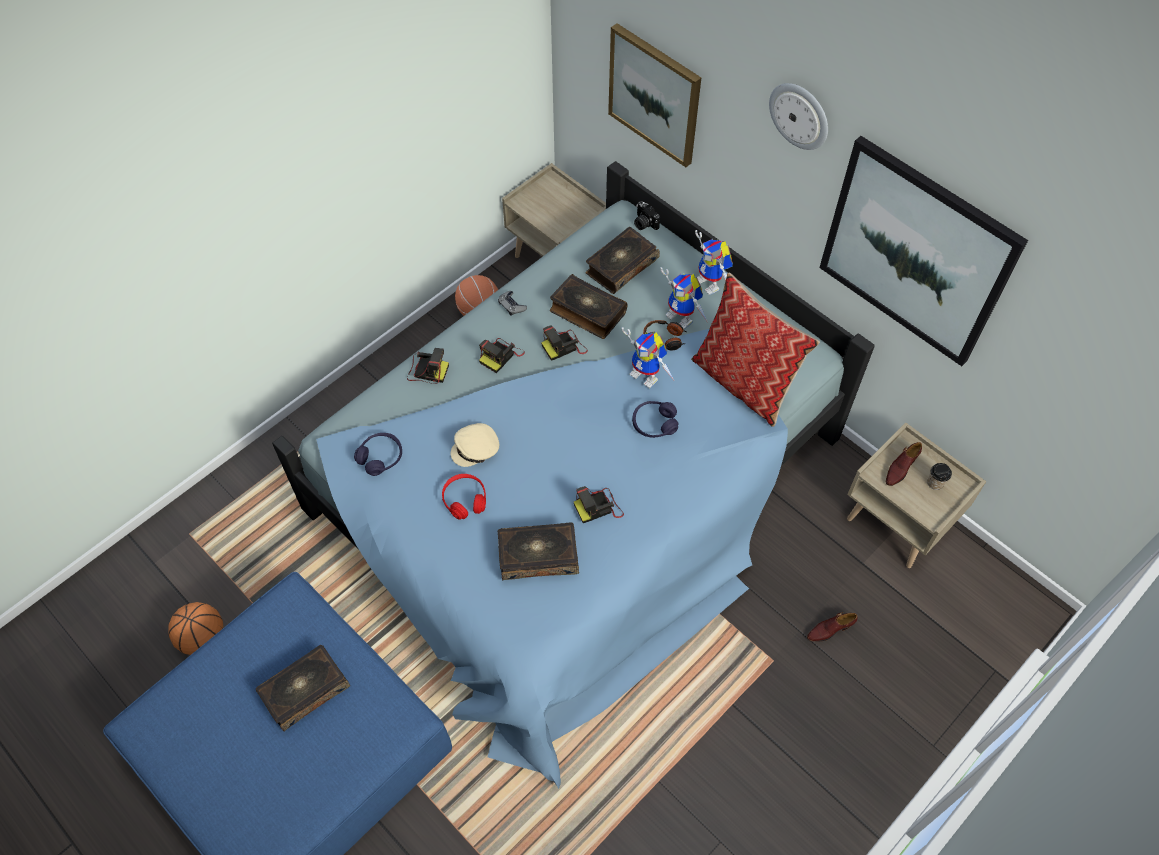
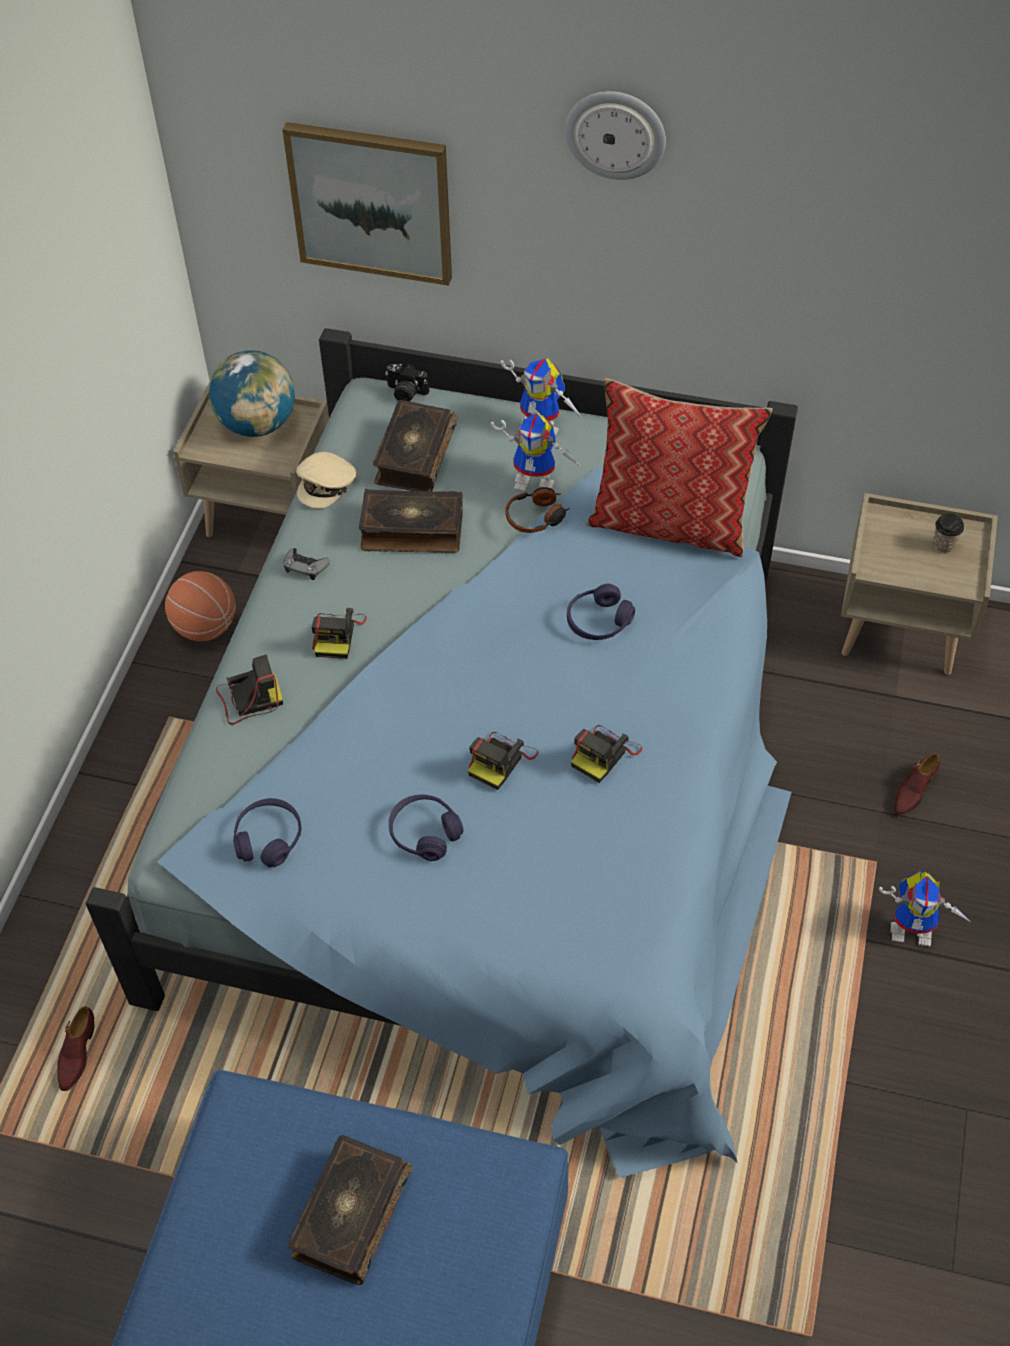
camera: 30 degrees left, 5 degrees down
basketball [168,602,223,655] -> none
red headphones [442,474,486,520] -> purple headphones [389,795,464,861]
beige cap [451,423,499,467] -> beige cap moved to [296,452,357,509]
book [498,523,579,580] -> none
camera [541,325,588,361] -> camera moved to [468,732,539,790]
toy robot [622,327,674,389] -> toy robot moved to [879,871,972,947]
picture [819,136,1028,366] -> none
brown shoe [886,442,922,486] -> brown shoe moved to [57,1006,94,1091]
none -> globe [209,351,295,437]

